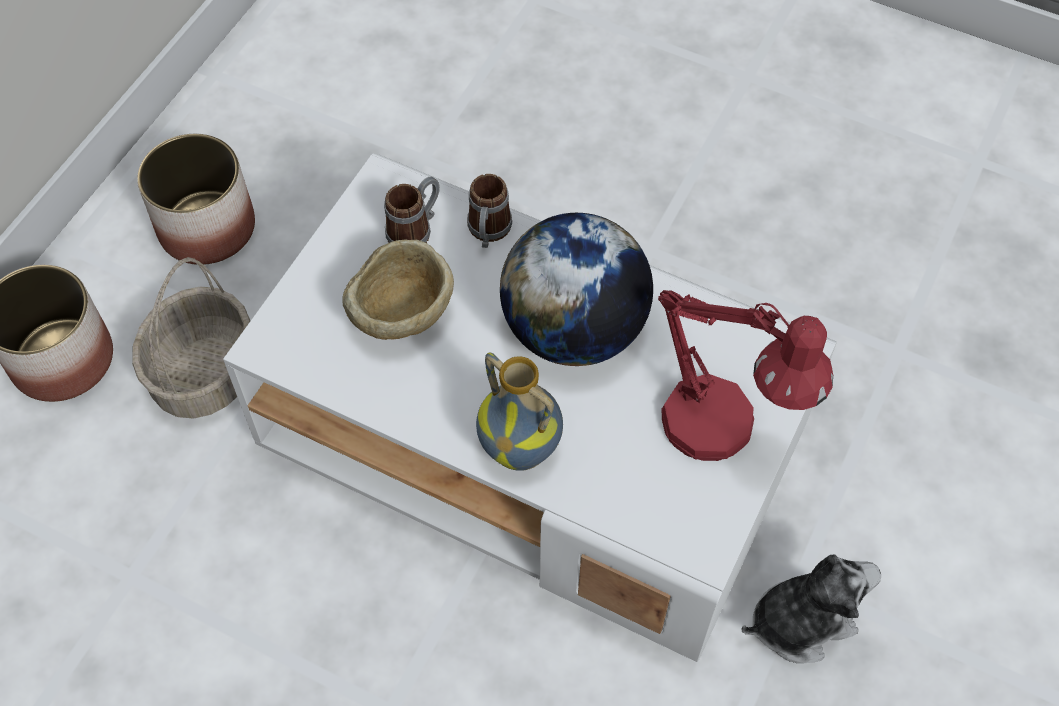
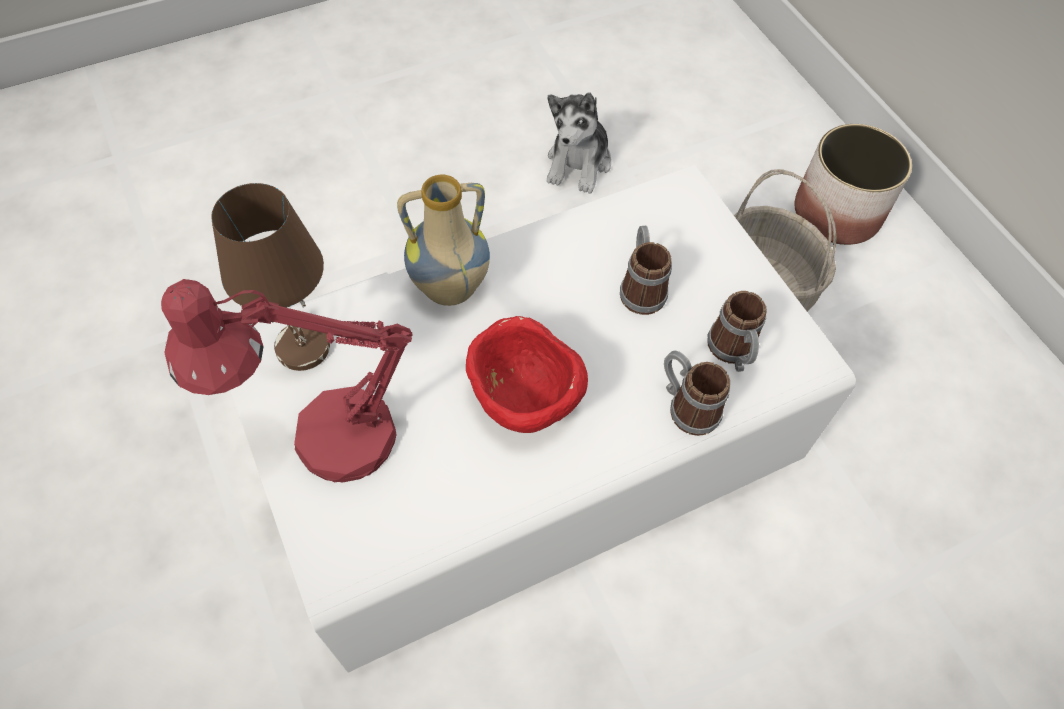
camera: 125 degrees right, 0 degrees up
planter [137,134,255,265] -> none
beige bowl [342,239,454,340] -> mug [620,226,672,315]
globe [500,213,653,366] -> red bowl [466,316,588,433]
plush toy [741,555,881,663] -> plush toy moved to [547,92,611,194]
none -> brown table lamp [211,183,330,371]

